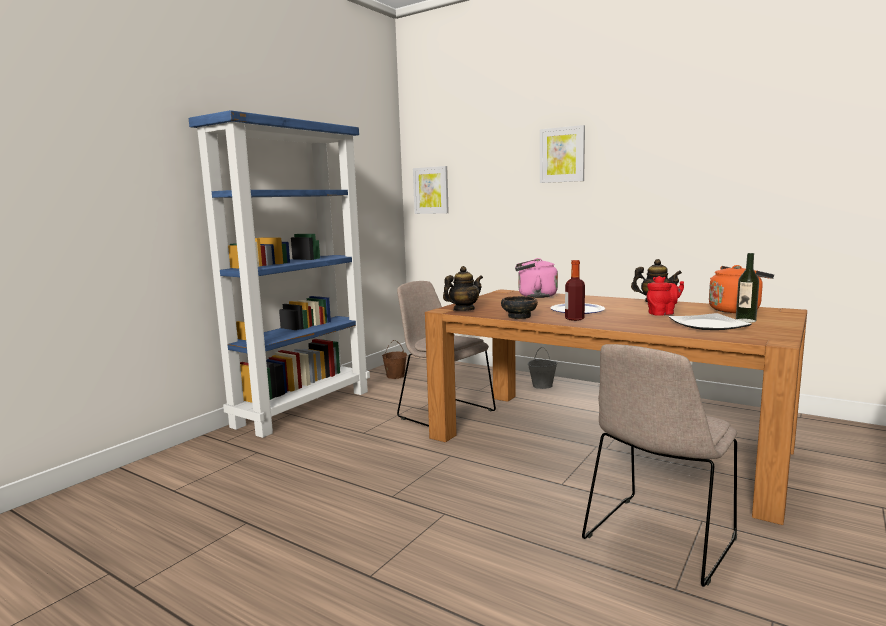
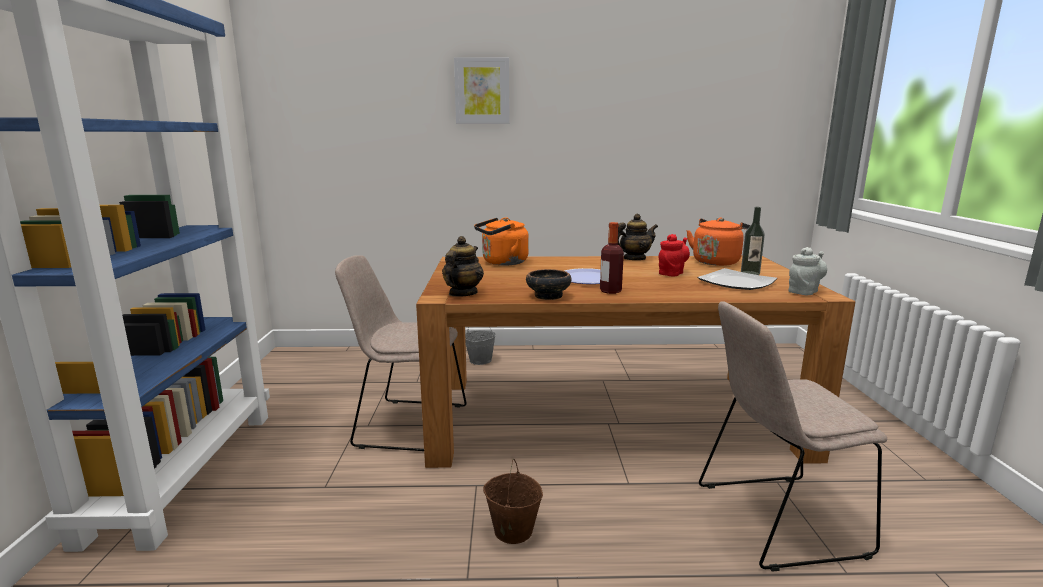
camera: 35 degrees left, 5 degrees up
brown bucket [382,340,407,379] -> brown bucket moved to [483,459,543,544]
picture [413,166,449,214] -> none
pink kettle [515,258,558,298] -> orange kettle [474,217,529,266]
beige chair [582,344,737,587] -> beige chair turned 75 degrees clockwise [699,301,887,572]
none -> grey teapot [789,247,827,295]

